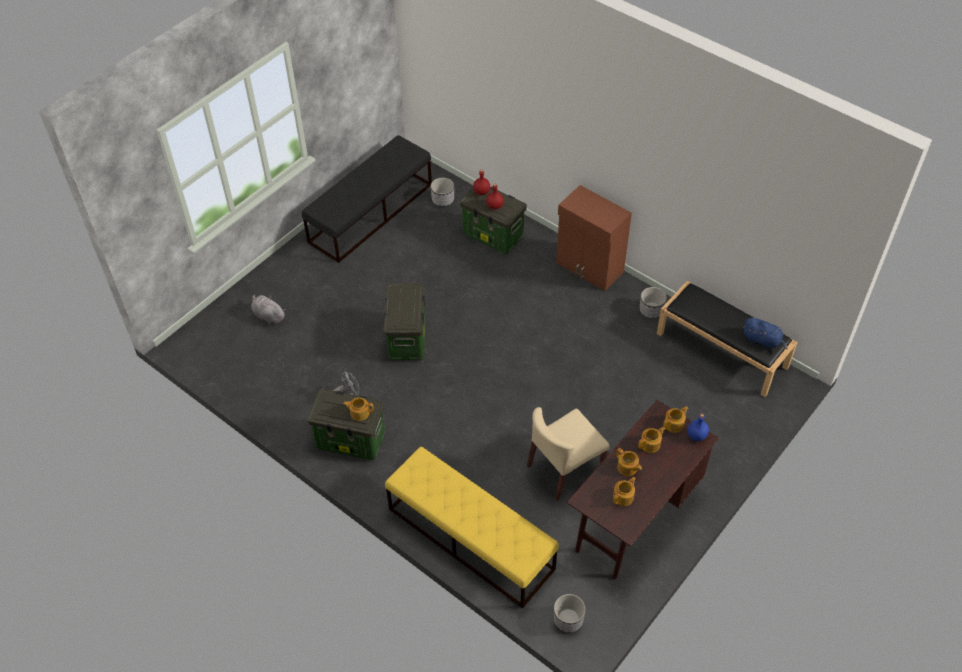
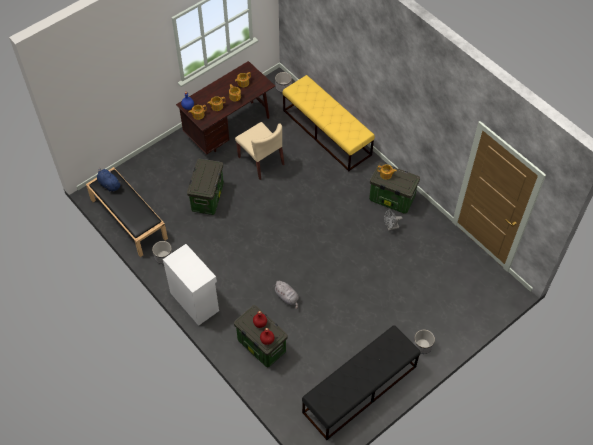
camera: 170 degrees left, 5 degrees up
grey plush toy [251,295,286,325] -> grey plush toy moved to [274,281,299,309]
storage box [384,283,426,360] -> storage box moved to [187,159,224,215]
planter [431,178,454,207] -> planter moved to [413,330,435,354]
beige chair [527,407,610,501] -> beige chair turned 75 degrees clockwise [235,122,284,180]
brown cabinet [556,185,632,291] -> white cabinet [163,244,219,326]

